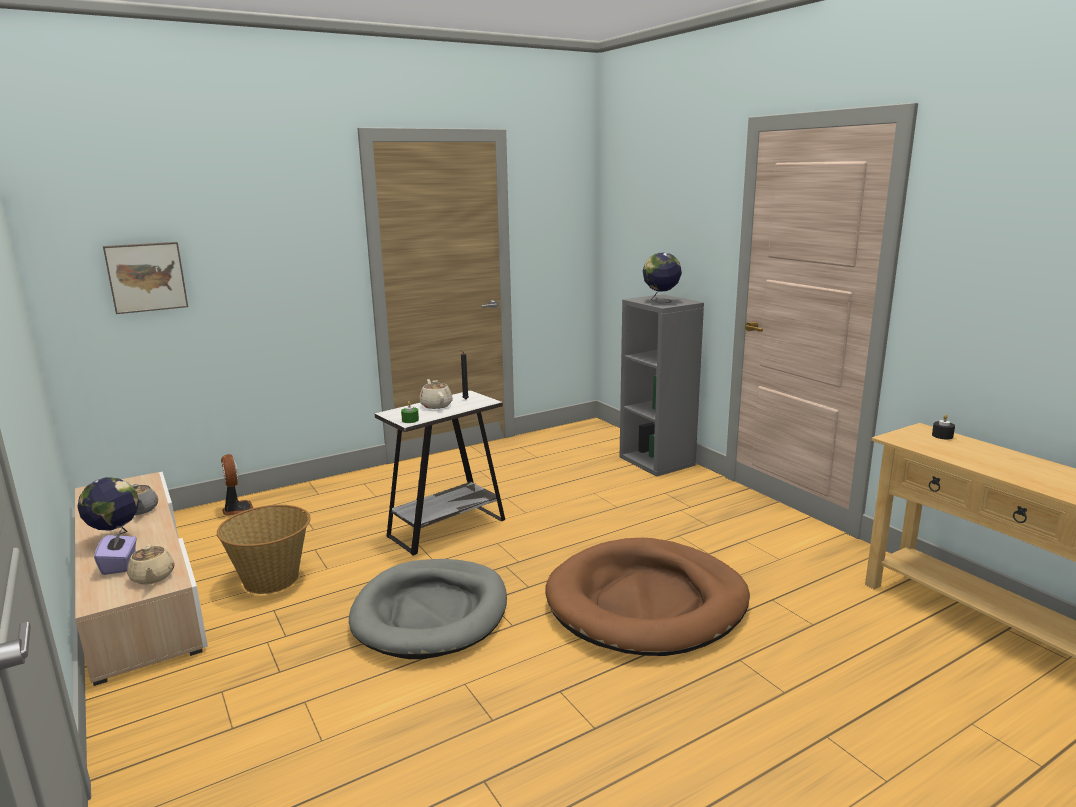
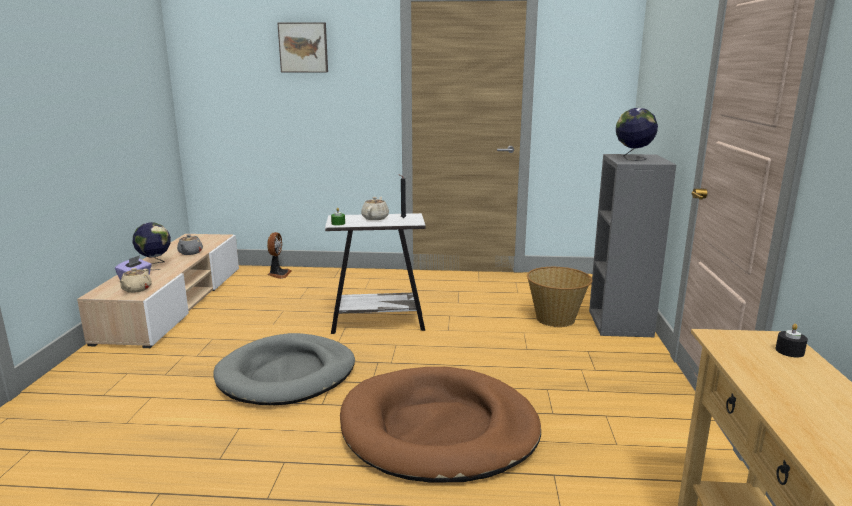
camera: 35 degrees right, 0 degrees up
picture [103,242,188,314] -> picture moved to [277,22,328,72]
basket [217,505,311,594] -> basket moved to [527,267,593,327]

